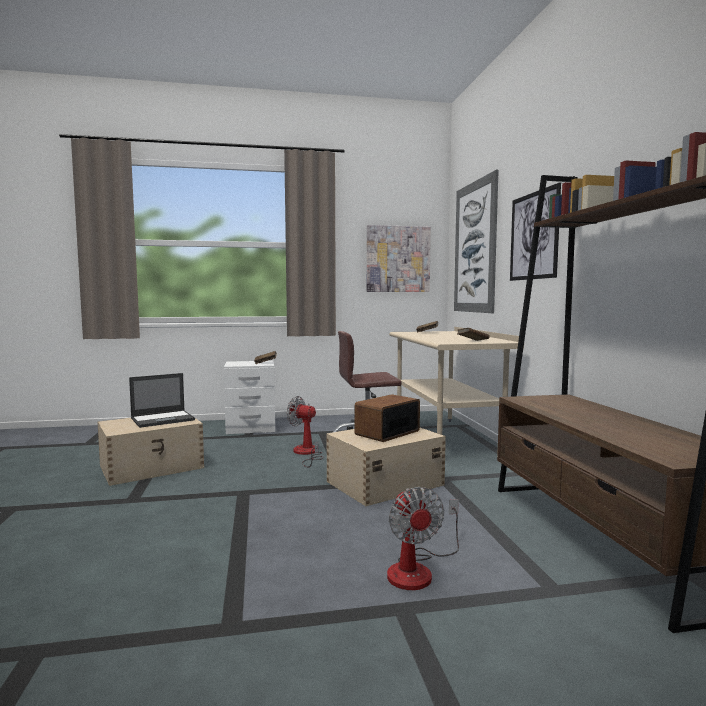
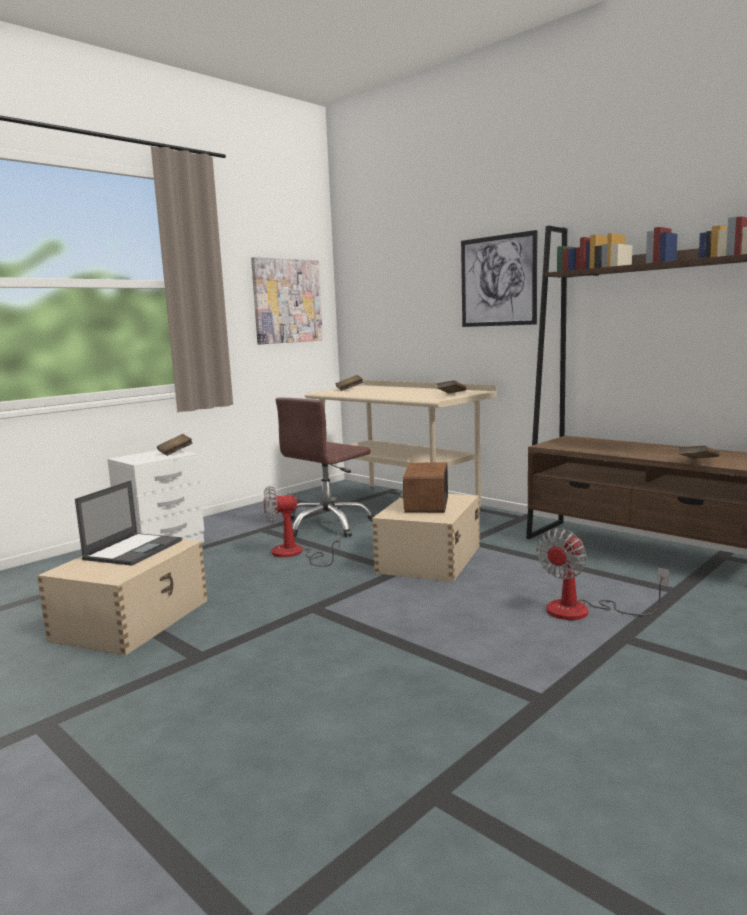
camera: 35 degrees left, 5 degrees up
fan [387,487,459,590] -> fan turned 90 degrees clockwise [536,528,669,620]
picture [454,170,499,313] -> none
none -> brown book [678,446,720,459]

